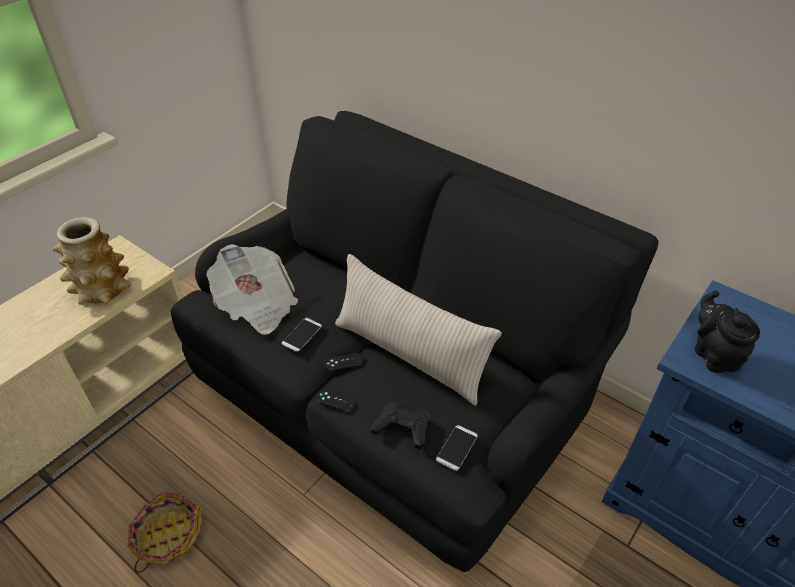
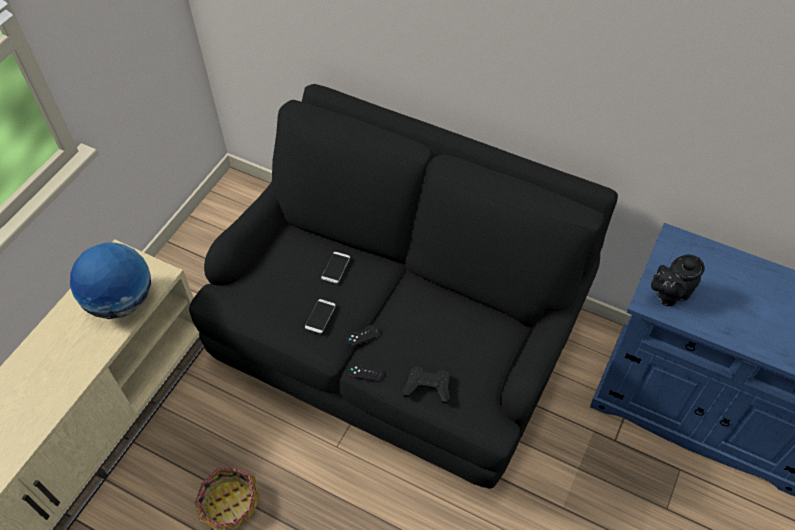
camera: 10 degrees left, 10 degrees up
vase [53,217,131,305] -> globe [70,242,151,319]
newspaper [206,244,298,335] -> none
beige pillow [335,254,502,406] -> none
phone [436,425,478,471] -> phone moved to [321,252,350,283]
black teapot [694,290,760,373] -> black teapot turned 90 degrees counterclockwise [651,255,705,306]

